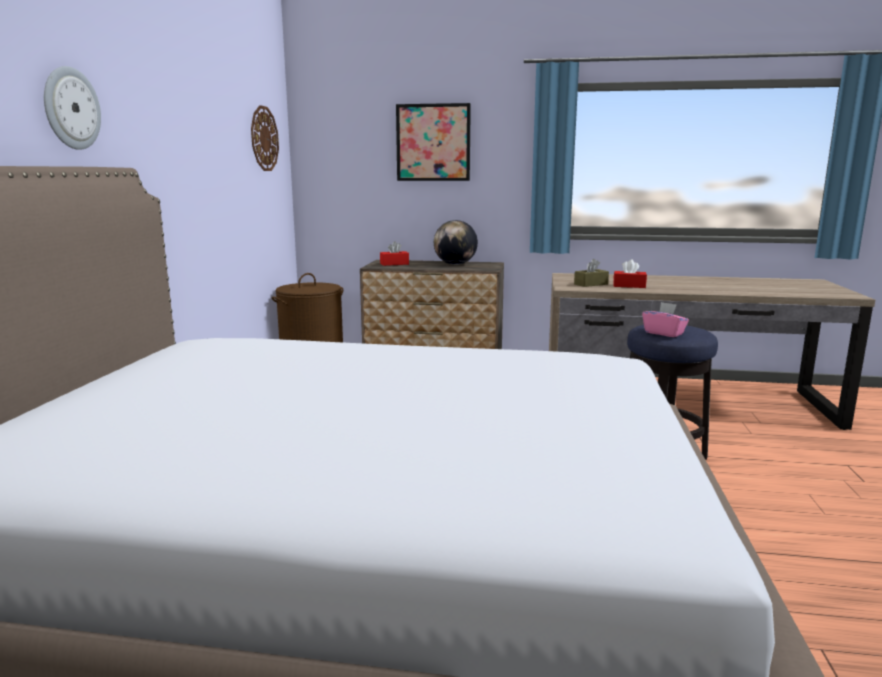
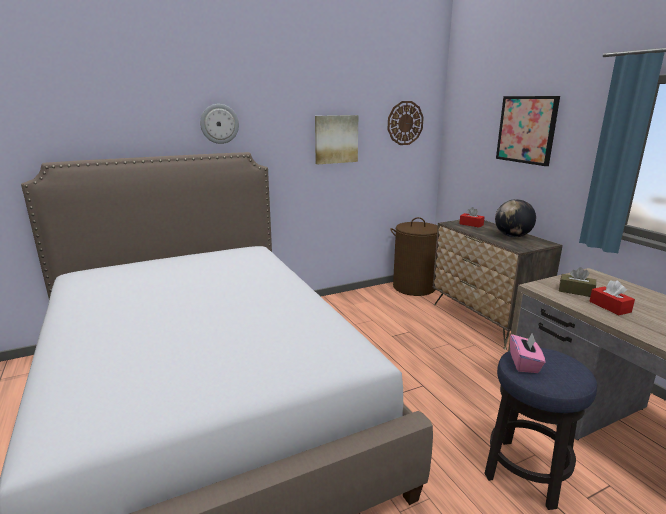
camera: 55 degrees right, 5 degrees up
none -> picture [315,115,358,164]

